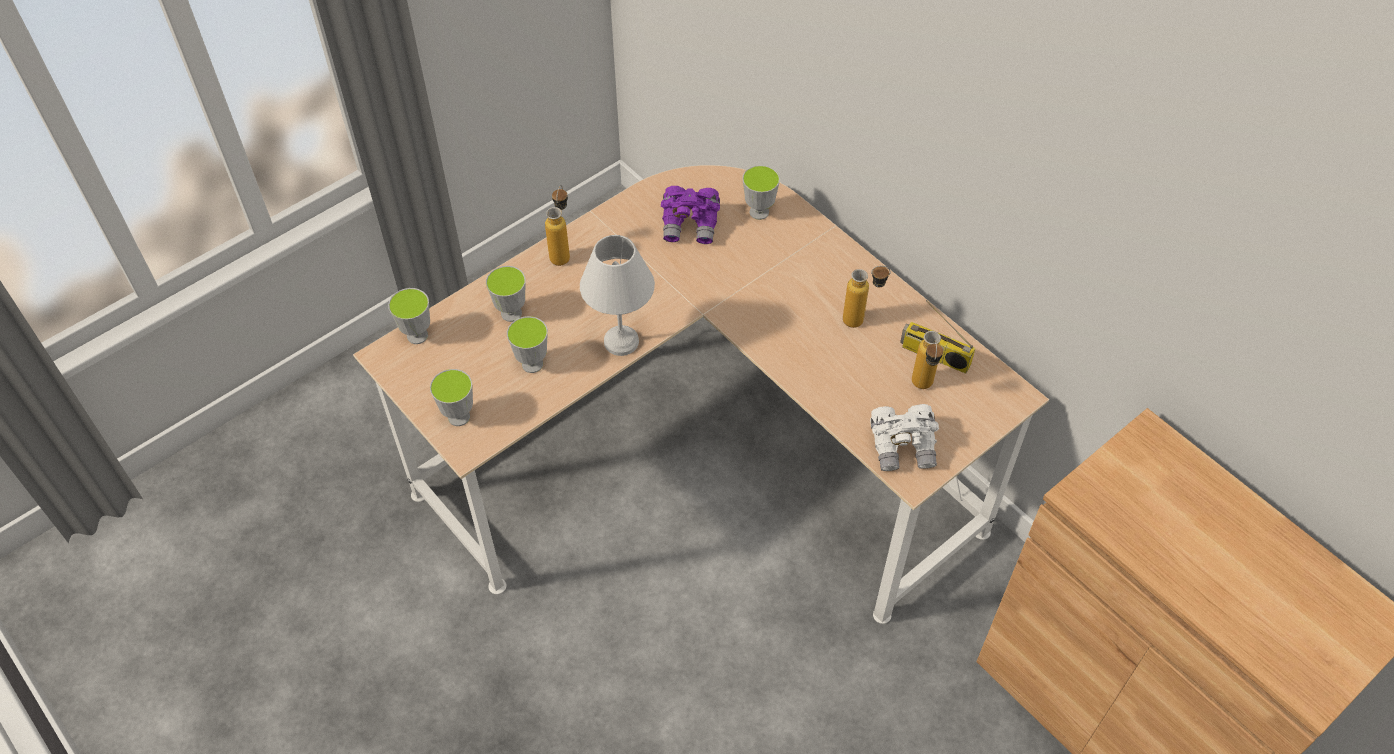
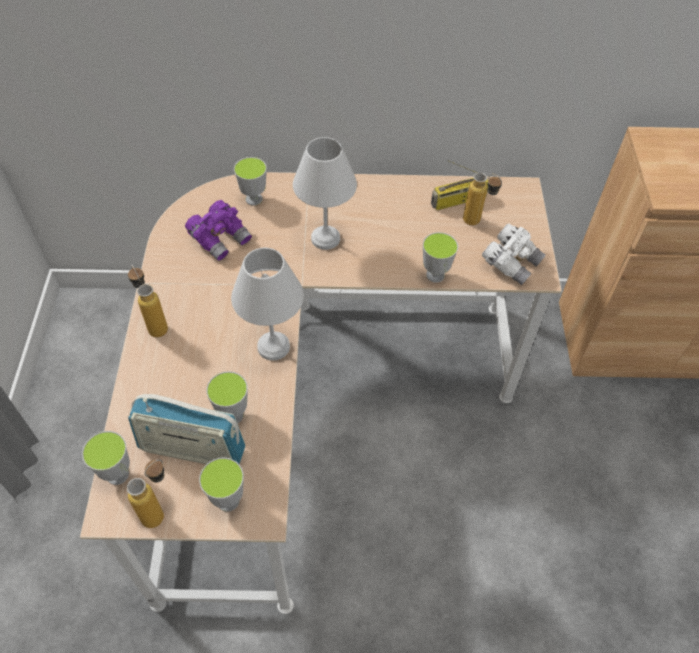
camera: 50 degrees left, 0 degrees up
cup [486,266,526,322] -> cup moved to [423,232,458,283]
bottle [843,266,891,328] -> bottle moved to [127,460,164,528]
none -> radio [128,394,246,464]
none -> white table lamp [293,137,357,250]

